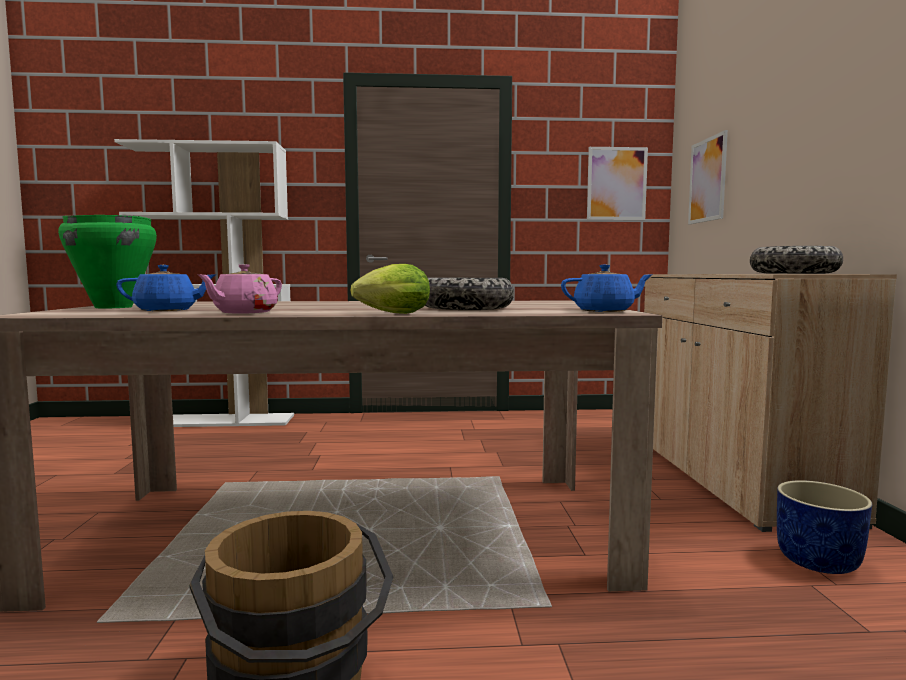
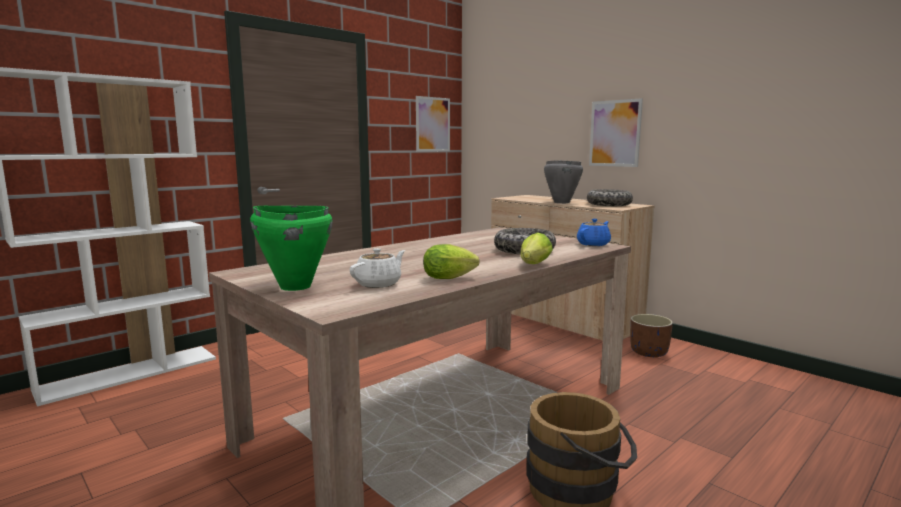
camera: 40 degrees left, 5 degrees up
blue teapot [116,265,217,311] -> white teapot [350,248,405,288]
pink teapot [198,264,282,314] -> lettuce [423,244,480,279]
picture [688,130,728,224] -> picture moved to [589,98,643,167]
blue planter [777,480,872,574] -> brown planter [630,314,673,357]
none -> grey cooking pot [544,160,583,204]

